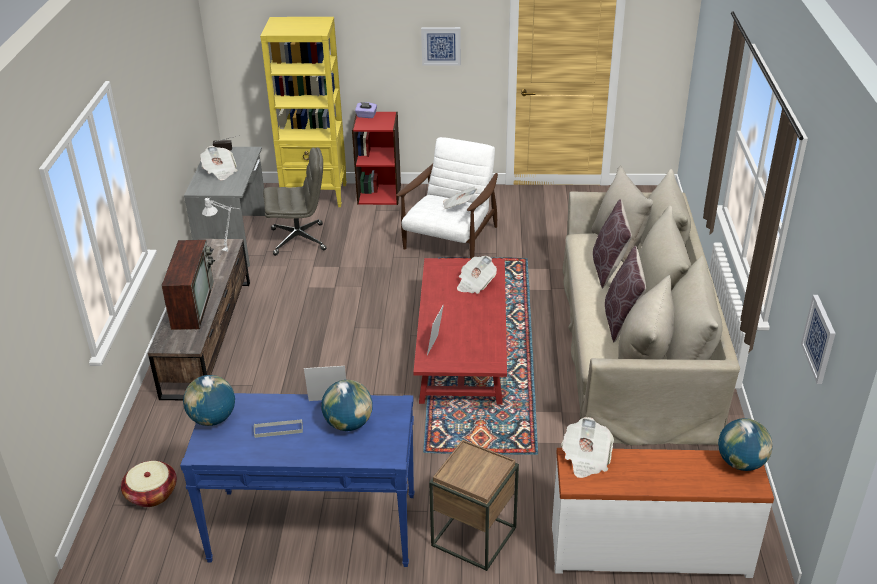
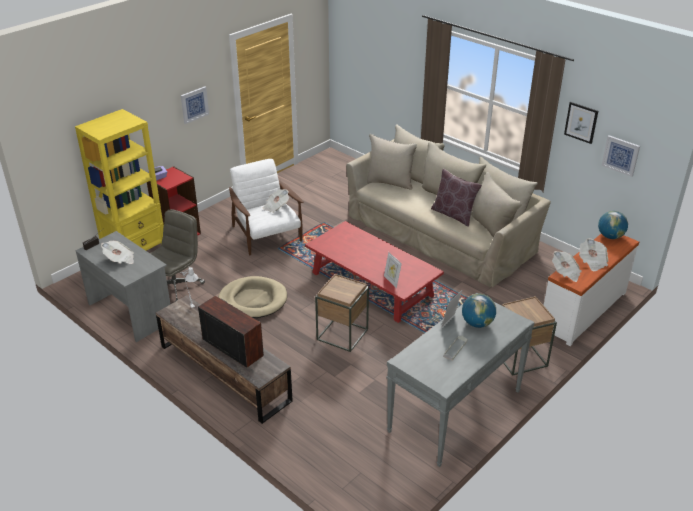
camera: 50 degrees left, 0 degrees up
basket [121,461,177,507] -> none
blue console table [180,393,415,567] -> grey console table [387,293,535,467]
globe [183,375,235,426] -> none
newspaper [457,256,497,294] -> newspaper moved to [579,238,608,271]
brown pillow [593,199,632,289] -> none
none -> beige dog bed [218,276,287,318]
none -> brown side table [315,274,369,352]
none -> picture [564,102,598,144]

